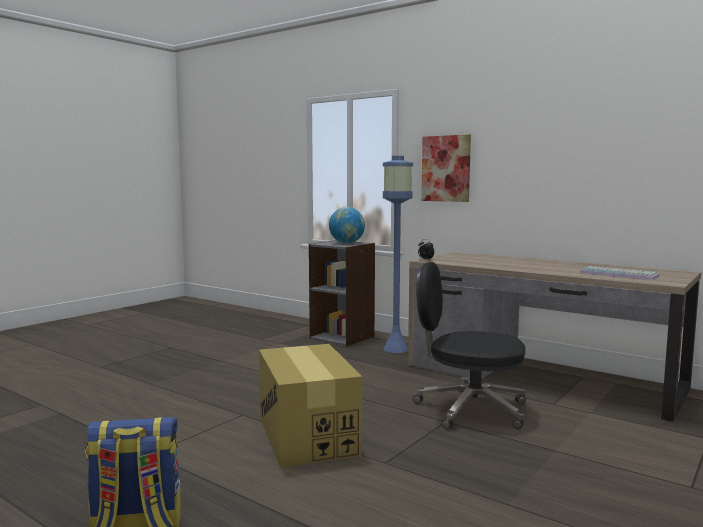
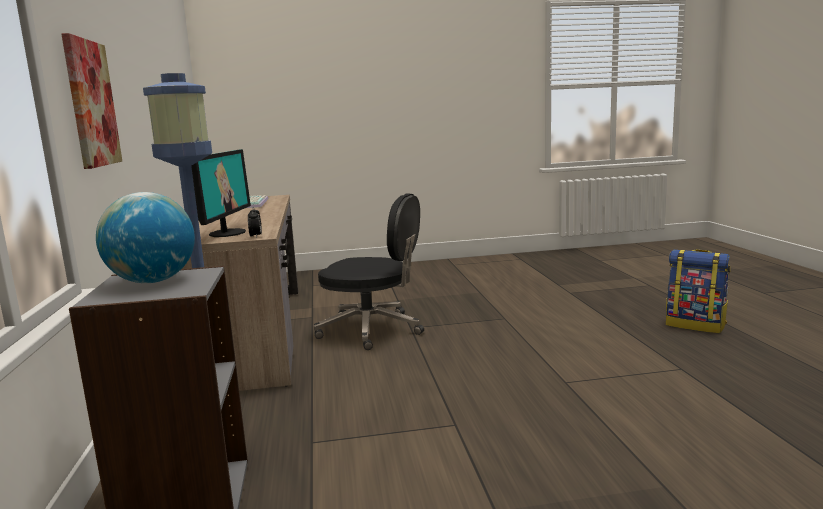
camera: 135 degrees left, 5 degrees up
cardboard box [259,344,362,468] -> none
black office chair [413,262,526,429] -> black office chair turned 45 degrees counterclockwise [313,193,424,350]
none -> monitor [191,149,251,237]

